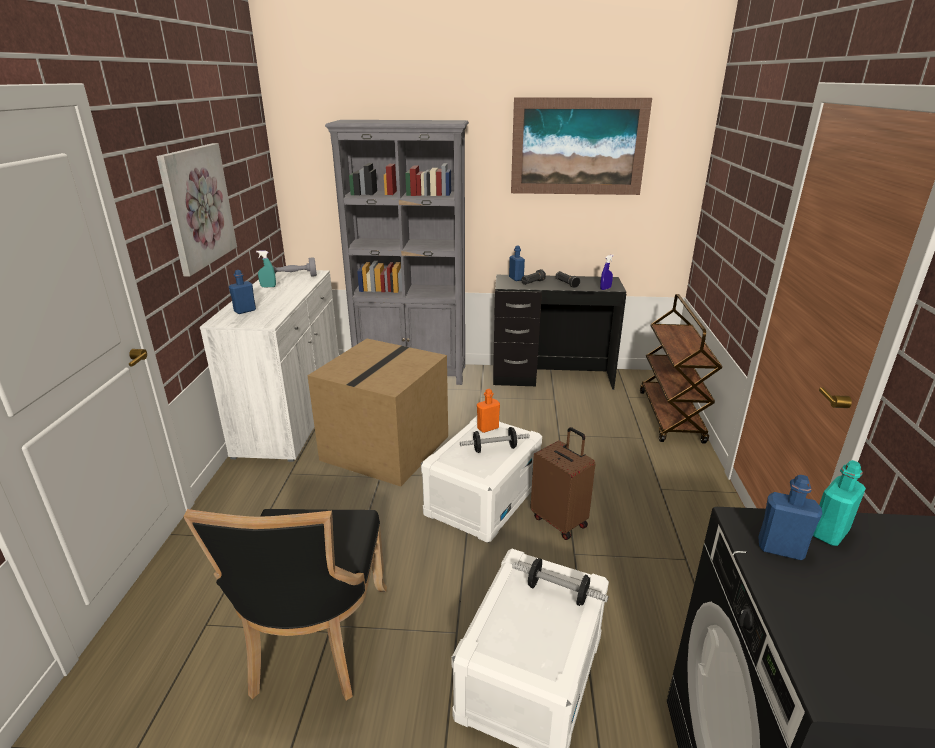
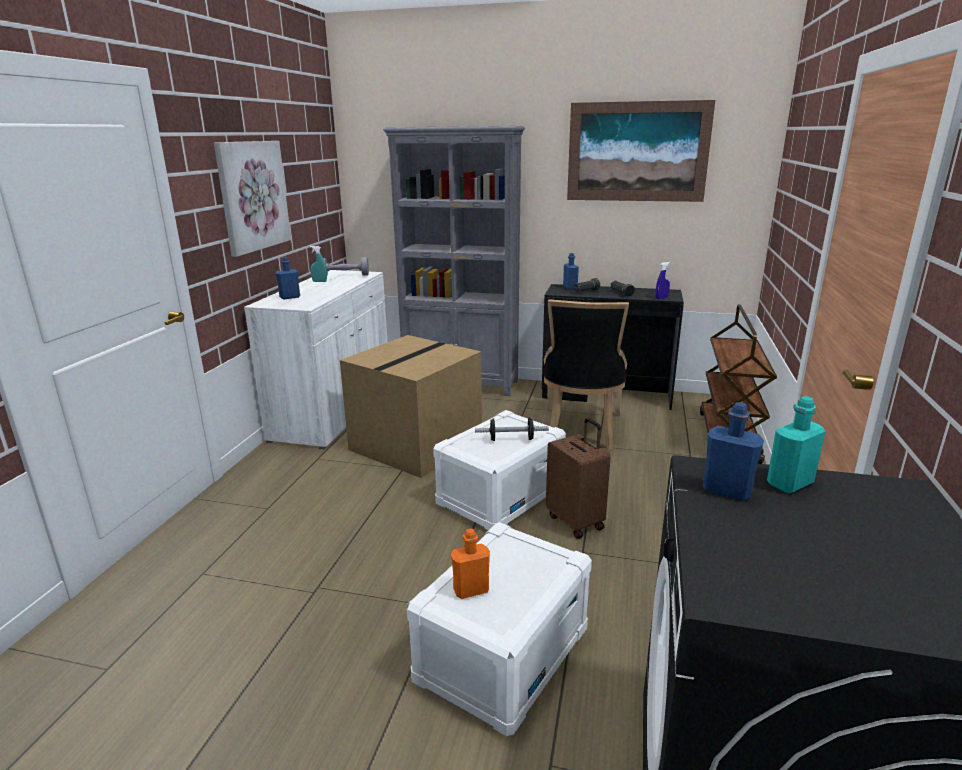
camera: 10 degrees right, 5 degrees down
black chair [183,509,387,700] -> black chair moved to [544,299,629,450]
orange bottle [477,389,500,433] -> orange bottle moved to [451,529,490,599]
dumbbell [512,558,608,606] -> none

